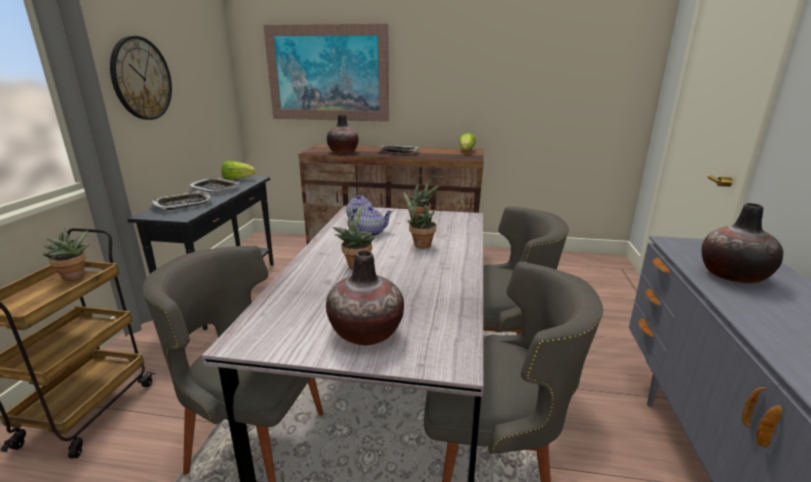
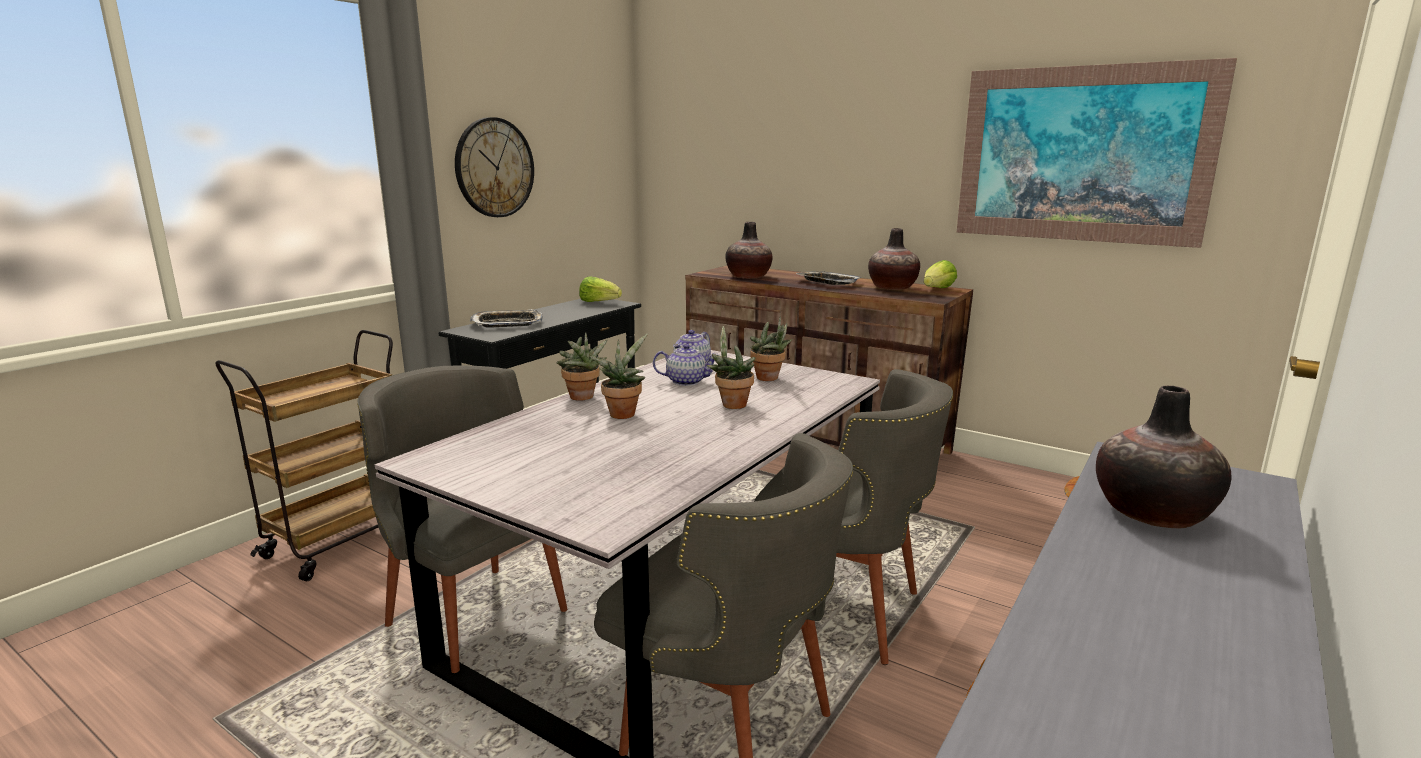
camera: 25 degrees right, 5 degrees down
potted plant [43,228,90,281] -> potted plant moved to [557,332,607,401]
tray [187,177,240,193] -> none
picture [263,24,389,122] -> picture moved to [957,58,1237,248]
vase [326,250,404,346] -> vase moved to [868,228,920,290]

